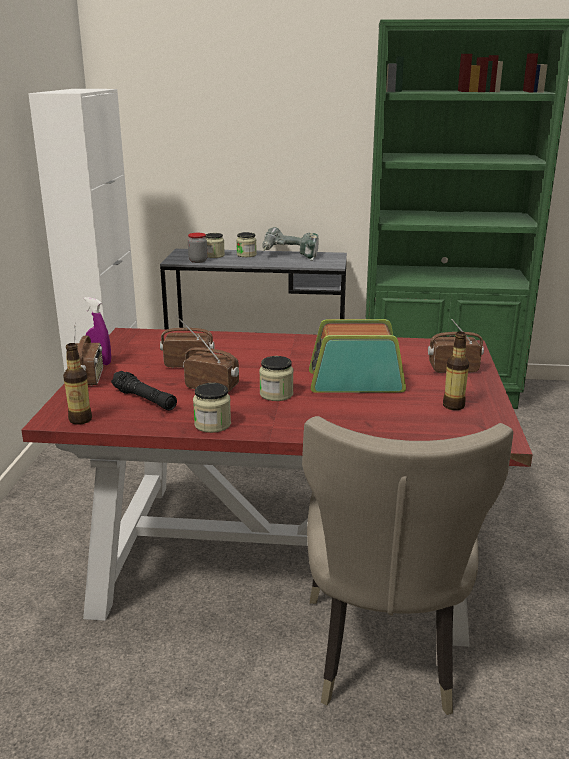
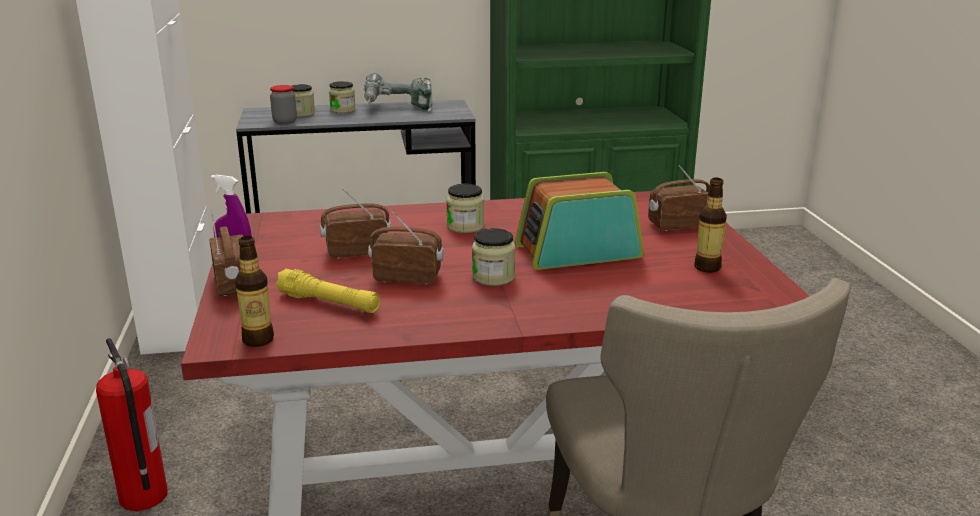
camera: 15 degrees left, 0 degrees up
black flashlight [111,371,177,410] -> yellow flashlight [275,269,380,313]
jar [193,383,231,433] -> jar moved to [446,184,484,233]
none -> fire extinguisher [96,338,167,511]

